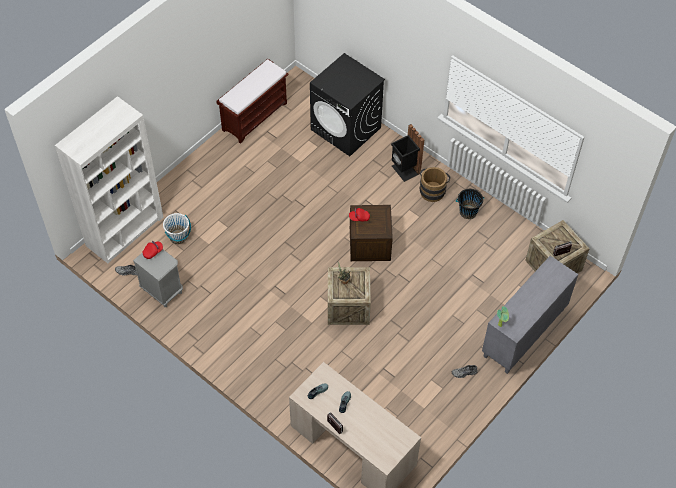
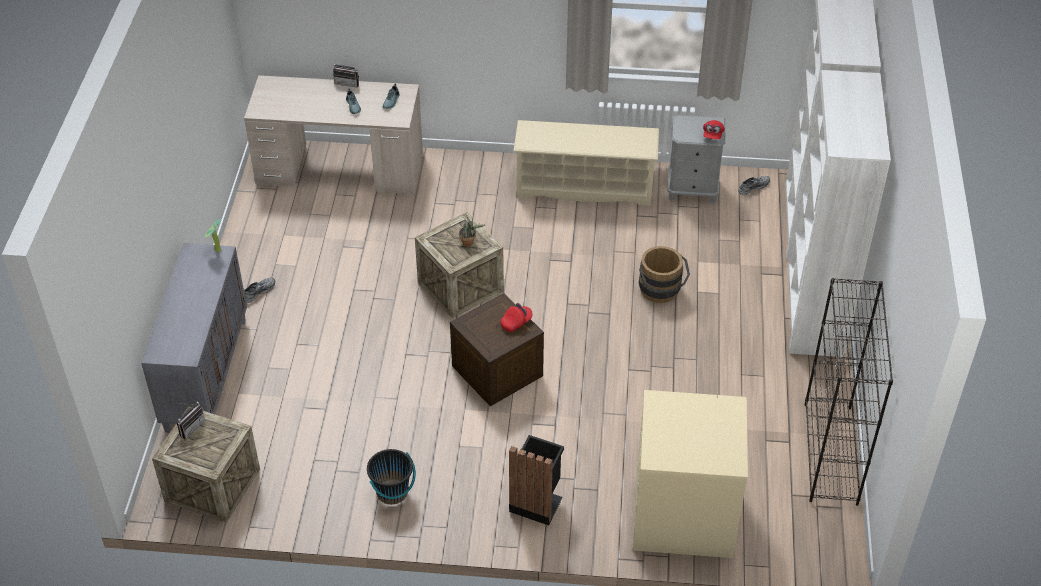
camera: 145 degrees right, 10 degrees down
white bucket [163,213,191,244] -> none
brown bench [217,59,289,144] -> black bookcase [804,278,893,506]
black washing machine [310,53,385,156] -> beige washing machine [633,390,748,558]
brown bucket [419,167,451,202] -> brown bucket moved to [639,246,690,303]
none -> beige shoe rack [513,120,659,206]
none -> white bookcase [788,70,891,357]

